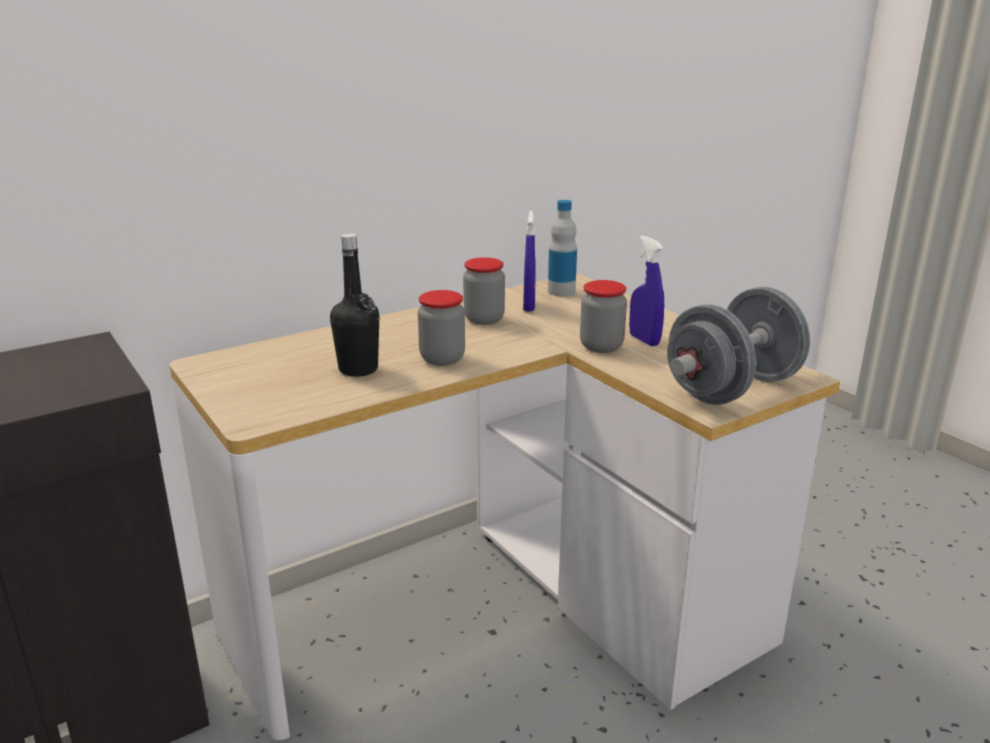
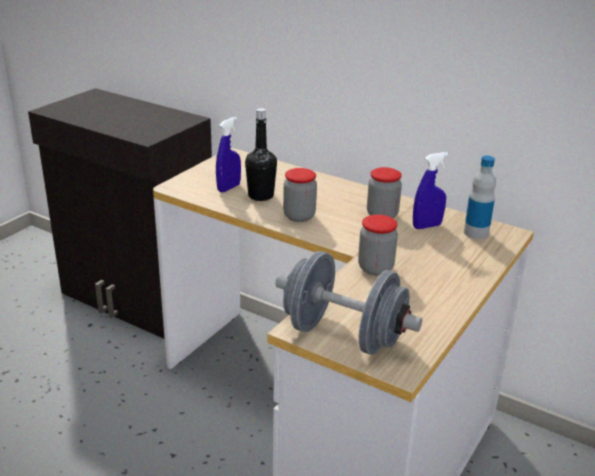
camera: 65 degrees right, 5 degrees up
blue spray bottle [629,236,664,346] -> blue spray bottle moved to [216,117,241,192]

